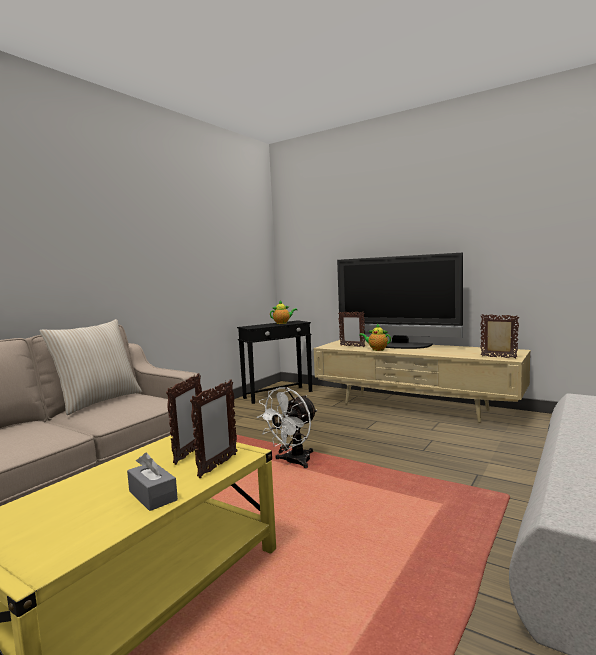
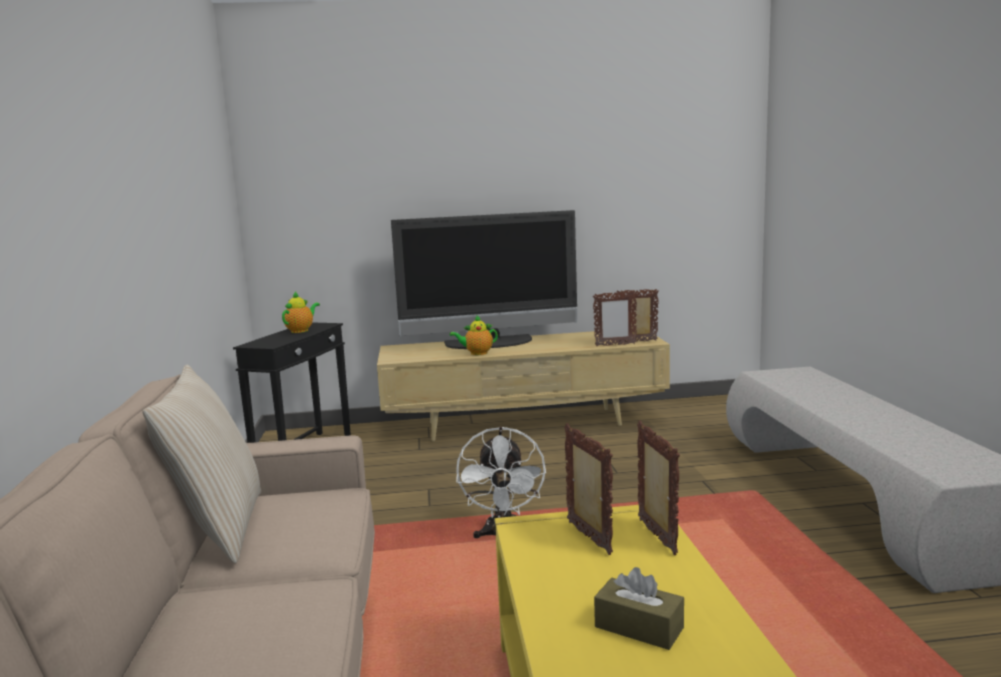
camera: 40 degrees left, 5 degrees up
grey tissue box [127,452,178,511] -> none
picture frame [338,311,365,347] -> picture frame moved to [593,290,637,346]
none -> brown tissue box [594,567,684,650]

